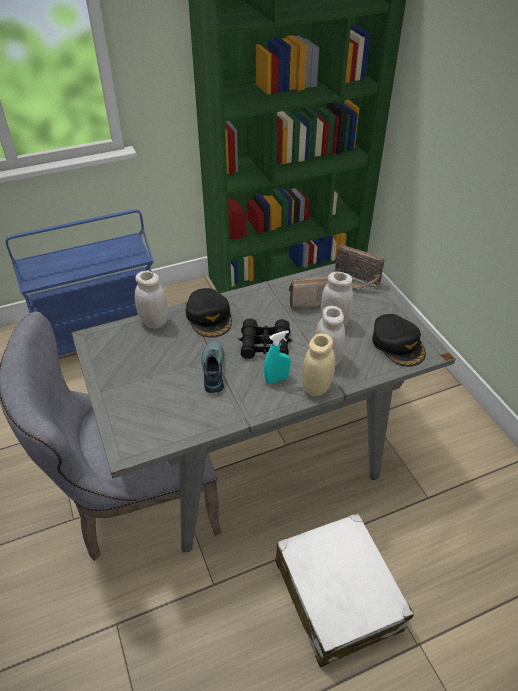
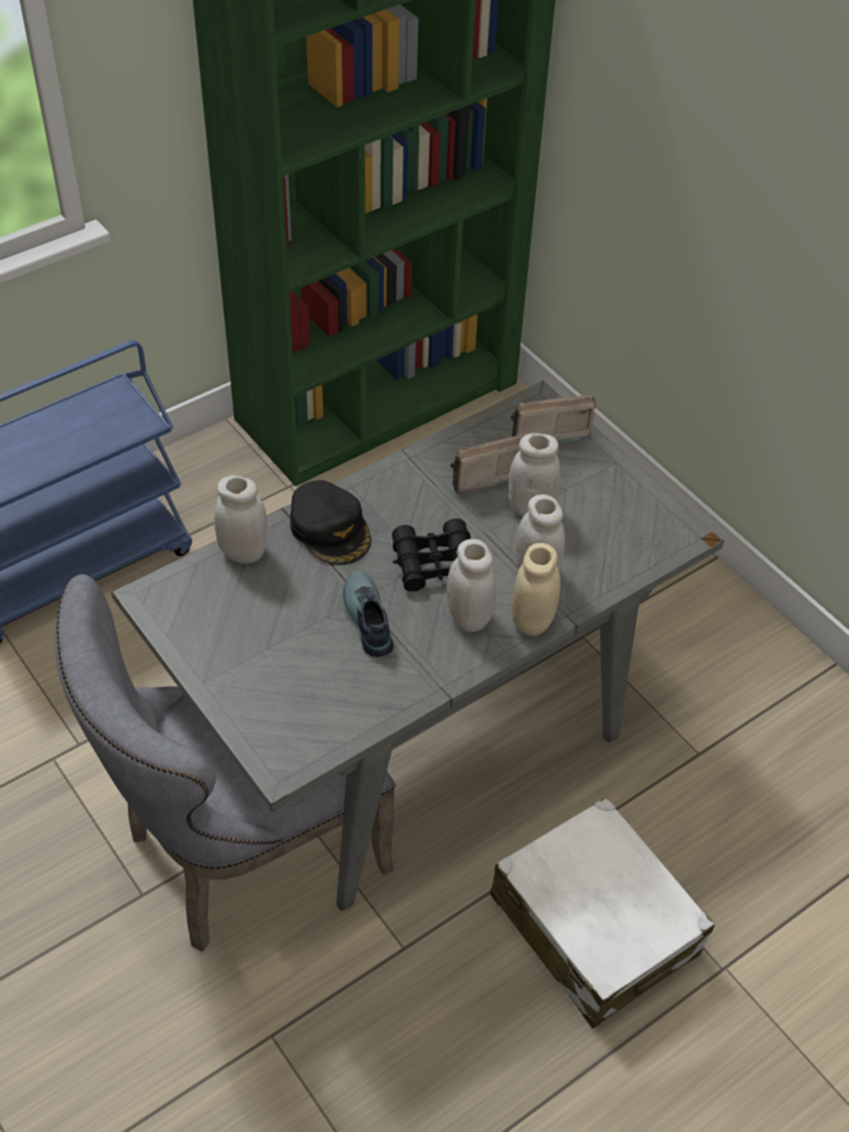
camera: 15 degrees left, 5 degrees up
turquoise spray bottle [264,331,291,384] -> white jar [447,539,496,632]
radio [333,245,384,290] -> radio turned 150 degrees clockwise [511,395,596,442]
black cap [372,314,426,367] -> none

